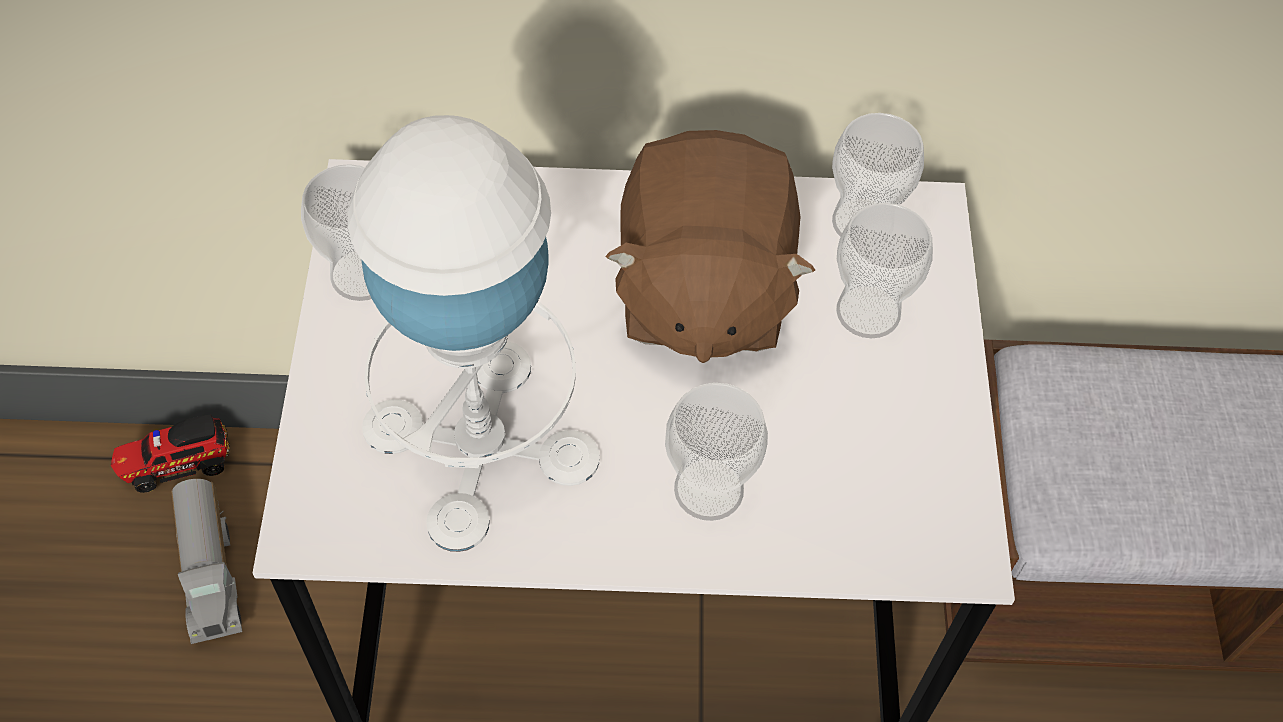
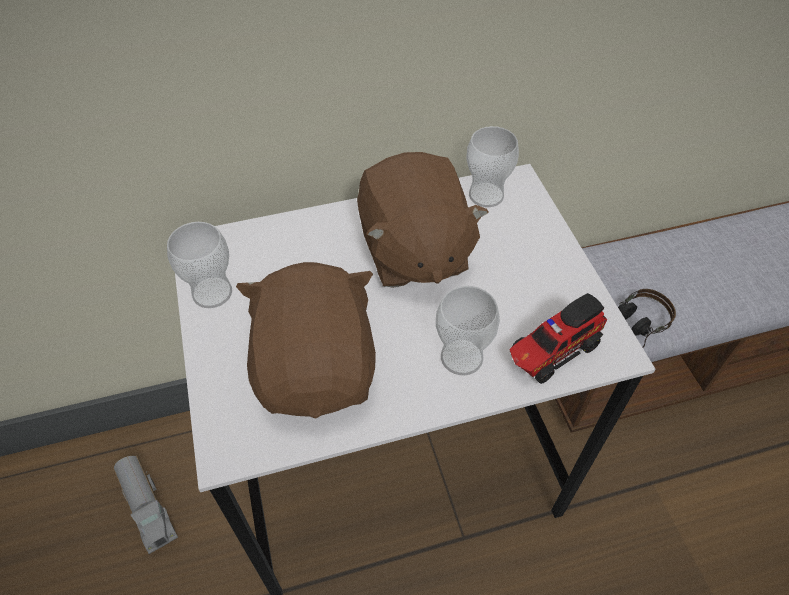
camera: 15 degrees left, 5 degrees down
toy truck [111,415,230,493] -> toy truck moved to [510,293,607,384]
white table lamp [348,115,600,552] -> brown plush toy [236,262,376,419]
cup [836,203,933,339] -> none
none -> headphones [618,289,676,348]

